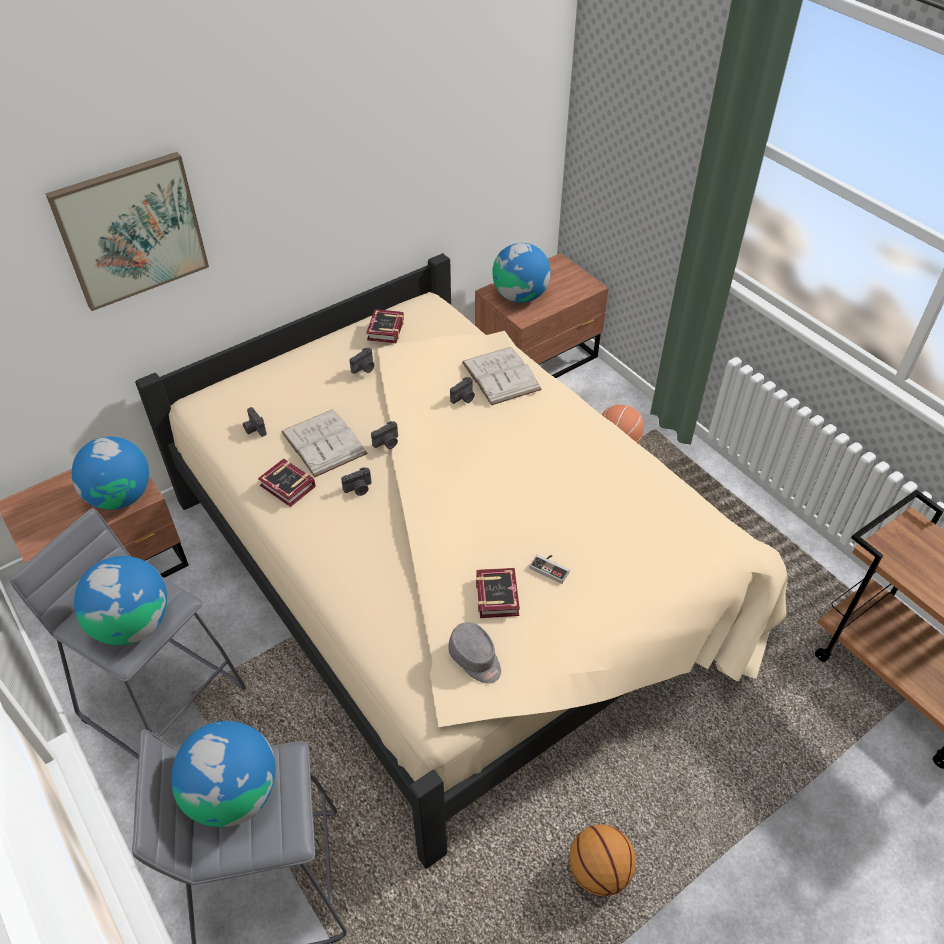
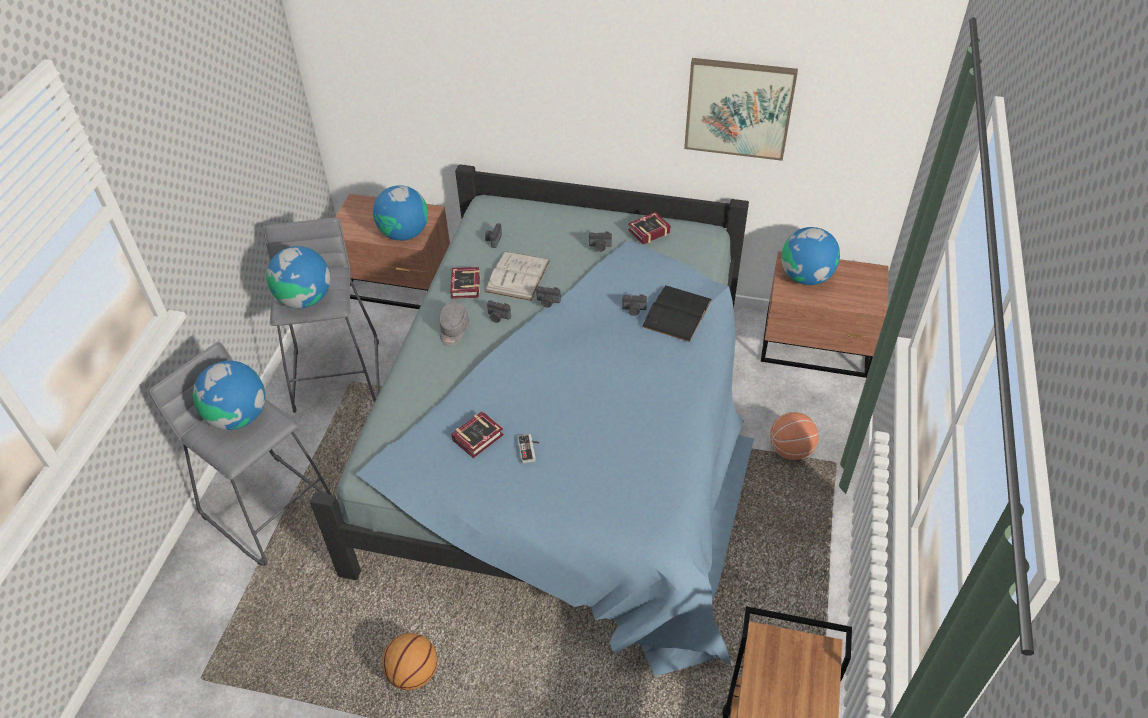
camera: 50 degrees right, 0 degrees up
picture [45,152,209,311] -> picture moved to [684,58,798,161]
beige bed [135,253,788,869] -> blue bed [310,164,754,676]
grey cap [448,622,501,683] -> grey cap moved to [439,302,469,346]
white book [462,347,542,405] -> black book [642,286,712,342]

